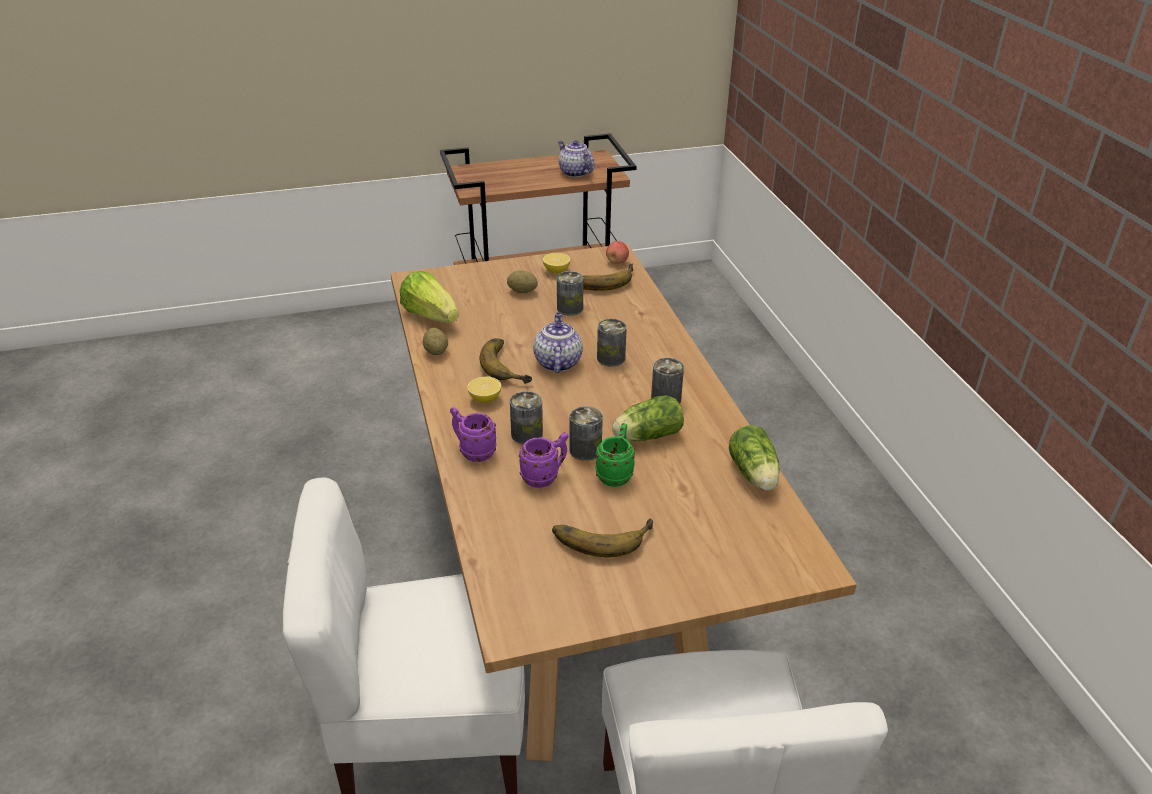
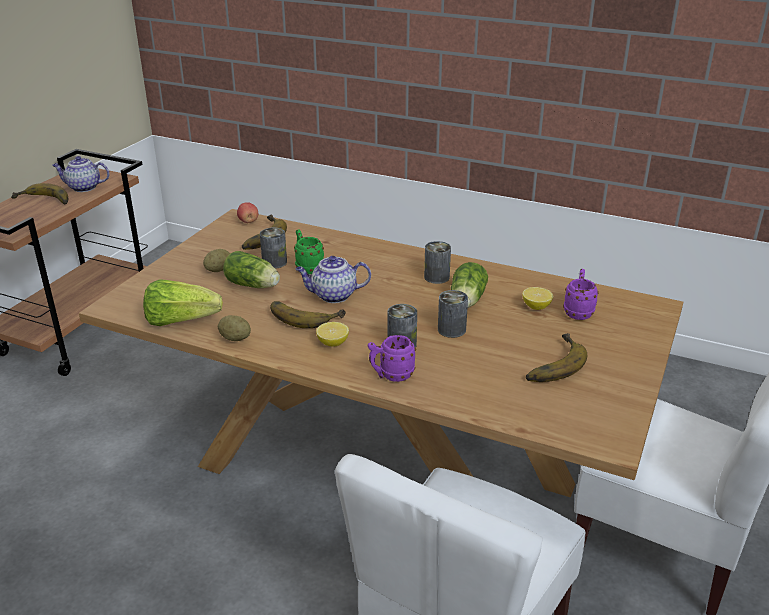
camera: 50 degrees left, 5 degrees down
purple mug [519,432,568,488] -> purple mug moved to [563,269,599,320]
teapot [533,313,583,373] -> teapot turned 45 degrees counterclockwise [295,256,371,303]
lemon [543,253,571,273] -> lemon moved to [522,287,553,310]
green mug [595,423,635,487] -> green mug moved to [294,230,324,274]
can [597,319,627,367] -> none
lettuce [729,425,780,490] -> lettuce moved to [223,251,280,288]
none -> banana [11,183,68,204]

